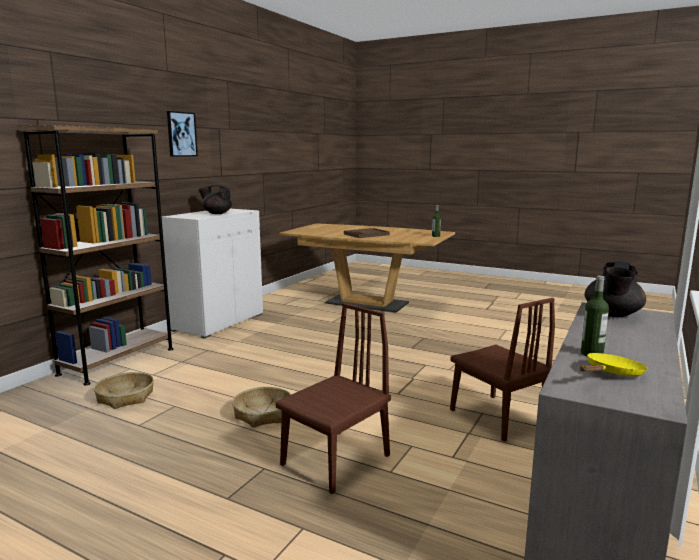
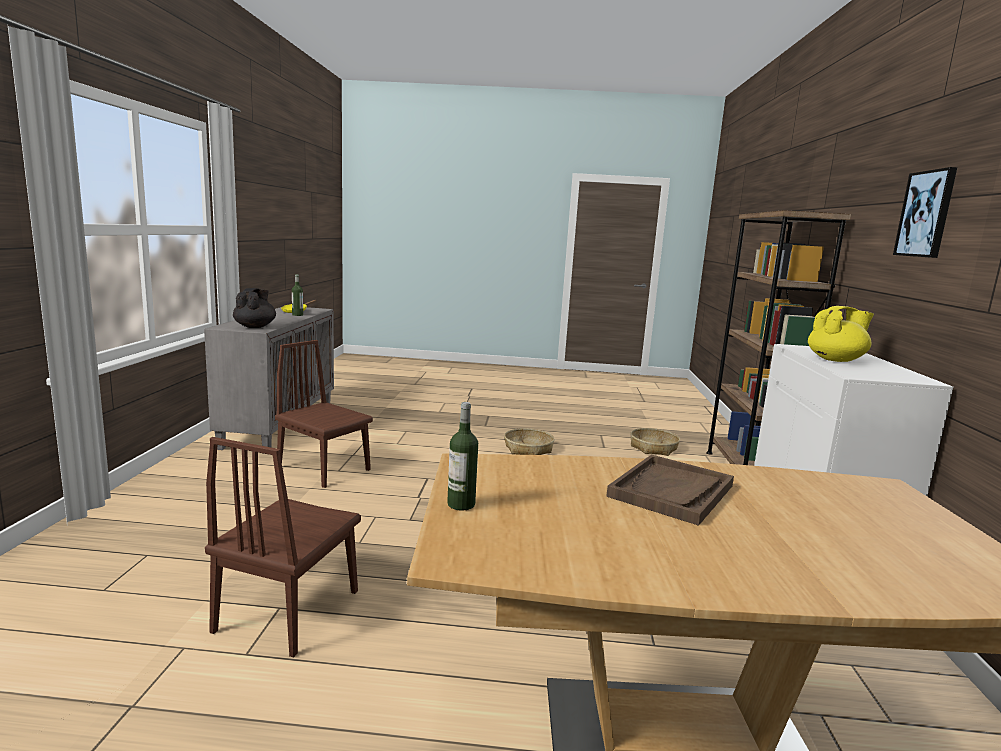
camera: 155 degrees right, 0 degrees up
black teapot [198,185,232,214] -> yellow teapot [808,306,874,362]
brown chair [276,303,391,494] -> brown chair moved to [205,437,361,658]

